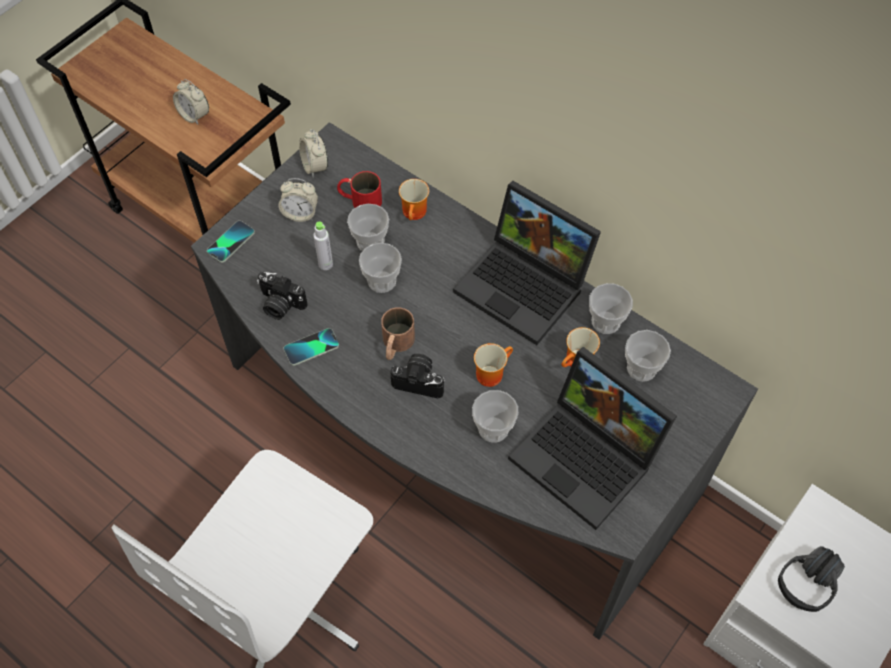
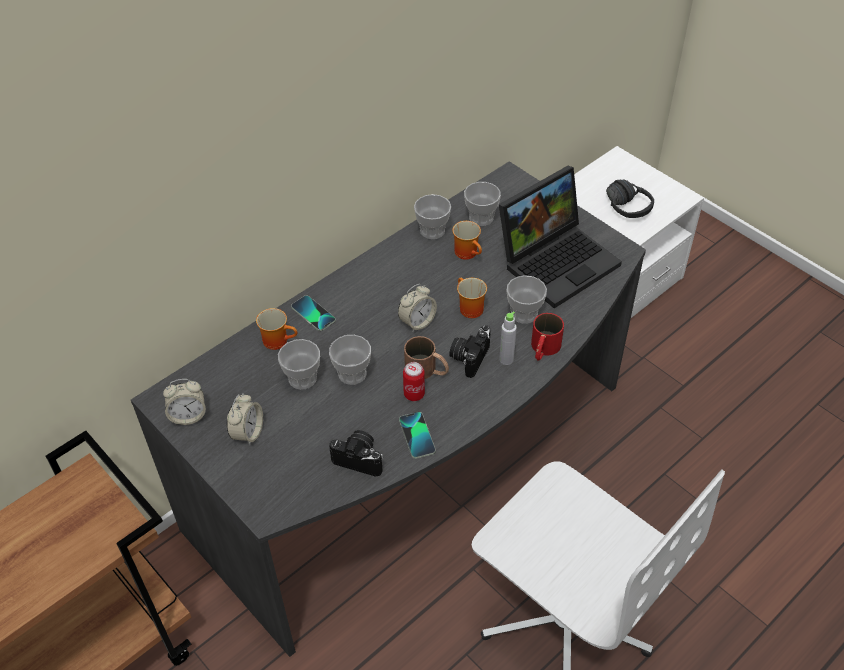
camera: 80 degrees left, 10 degrees down
alarm clock [173,79,209,125] -> alarm clock moved to [398,284,437,333]
phone [207,221,255,263] -> phone moved to [291,295,336,331]
camera [257,272,308,320] -> camera turned 105 degrees counterclockwise [329,430,383,477]
grey bottle [313,221,333,270] -> grey bottle moved to [499,311,517,365]
red mug [337,171,382,208] -> red mug moved to [531,313,564,360]
laptop [453,181,601,345] -> none
none -> can [403,362,425,401]

